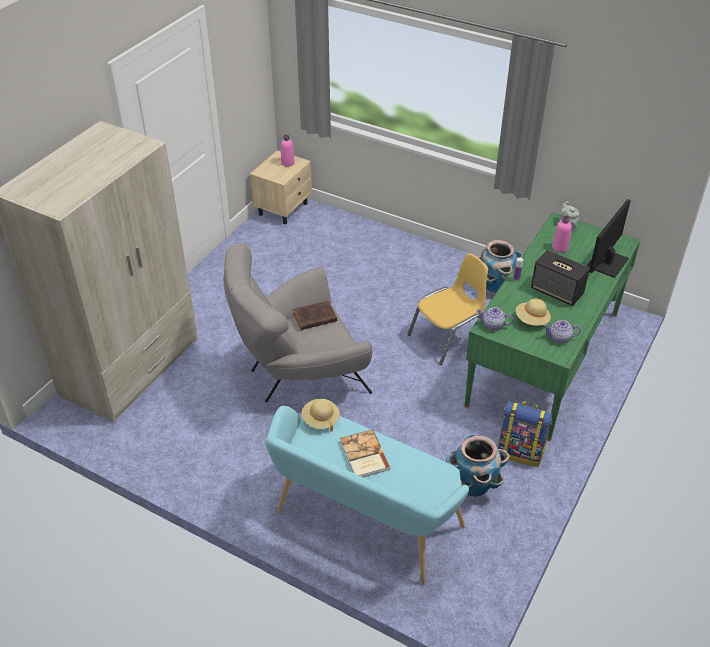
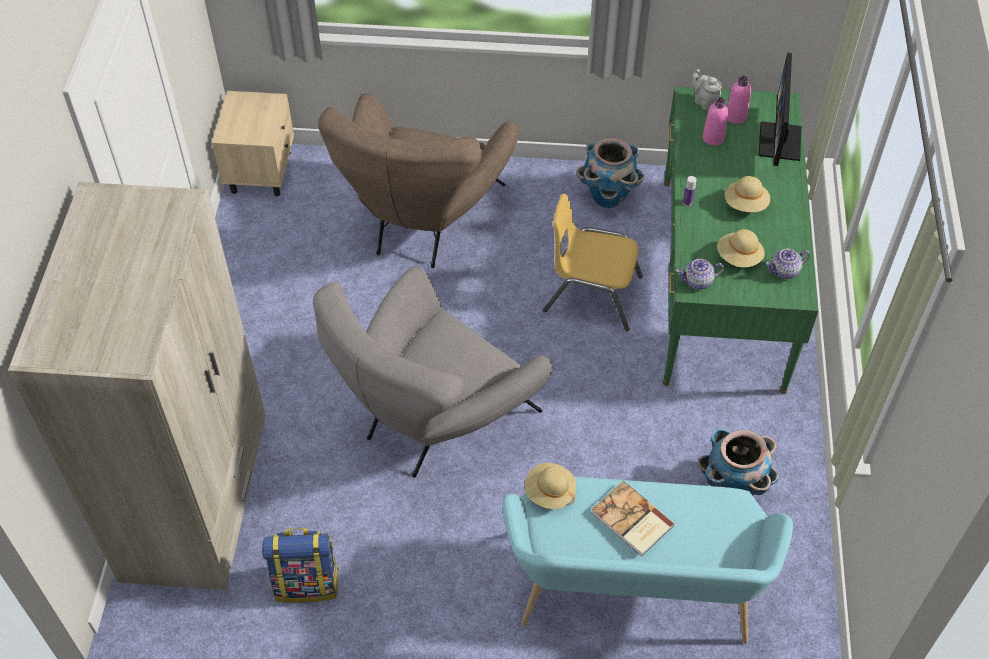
camera: 25 degrees left, 10 degrees up
pink bottle [281,135,295,167] -> pink bottle moved to [727,76,751,124]
brown book [293,301,337,330] -> none
yellow chair [407,253,488,365] -> yellow chair turned 105 degrees counterclockwise [543,194,643,331]
backpack [498,401,552,467] -> backpack moved to [262,528,339,603]
speaker [531,250,590,306] -> beige hat [725,176,770,212]
none -> brown armchair [318,93,519,268]

